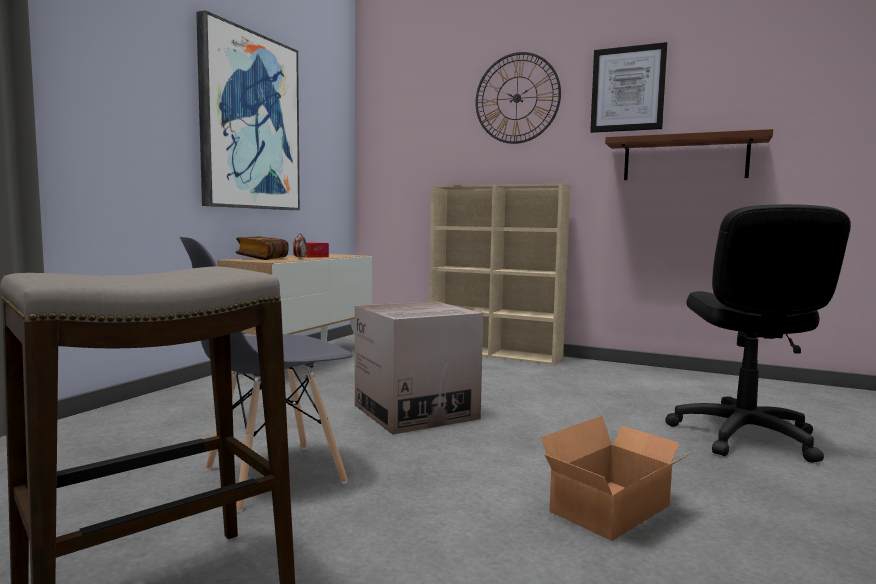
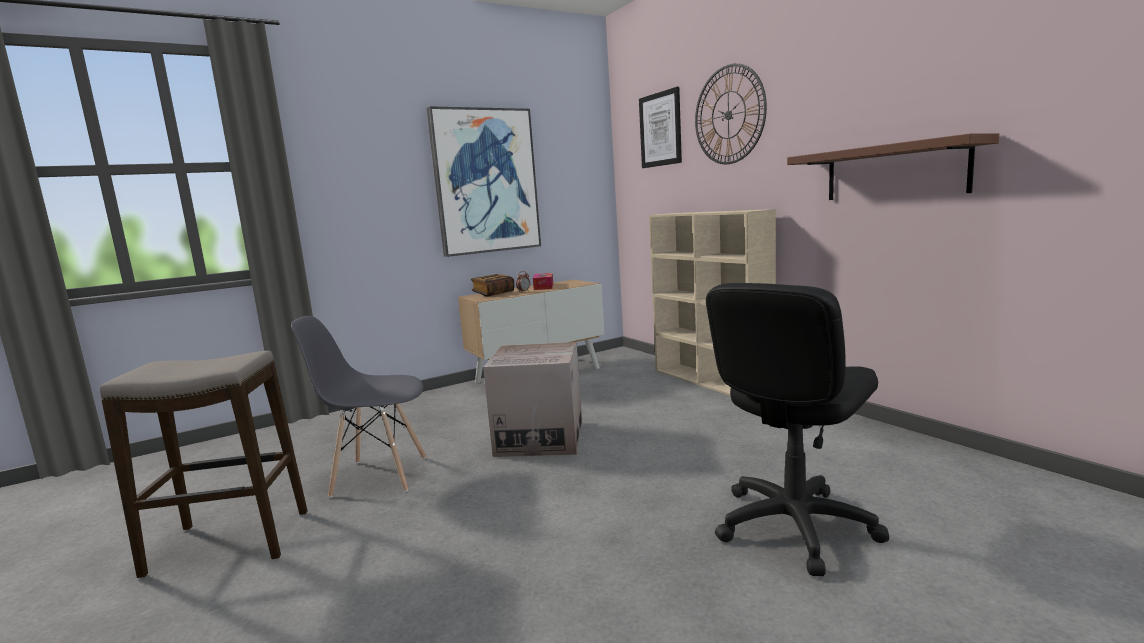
camera: 35 degrees right, 5 degrees up
cardboard box [541,416,697,541] -> none
picture [590,42,667,133] -> picture moved to [639,87,682,168]

